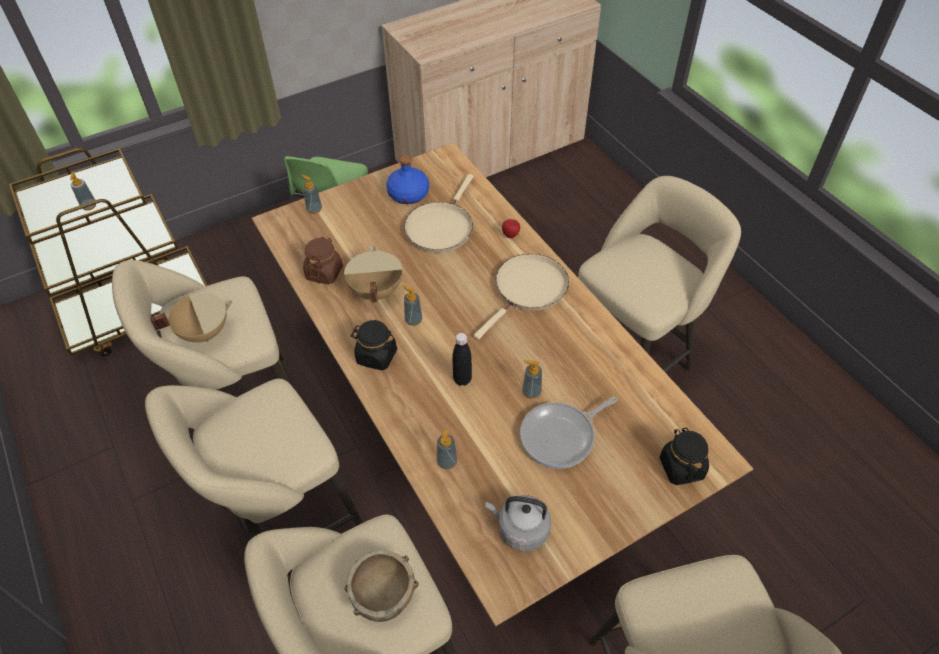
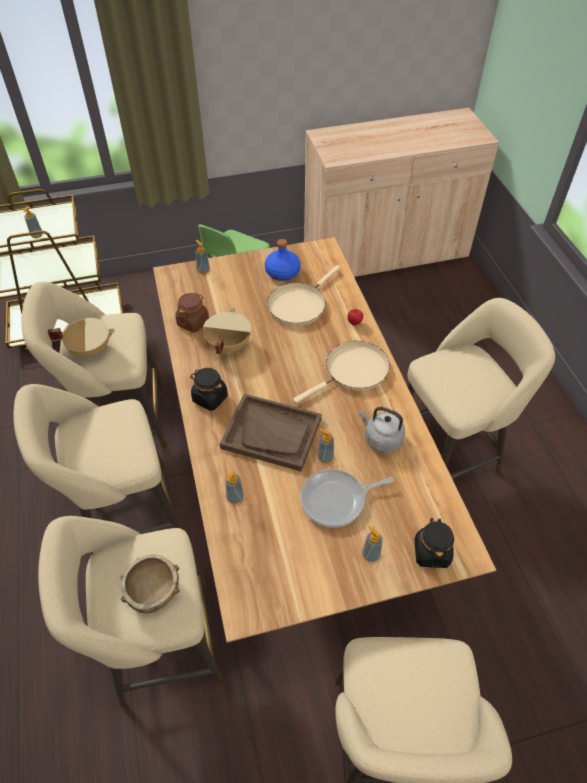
camera: 15 degrees right, 0 degrees up
soap dispenser [402,286,422,326] -> soap dispenser moved to [362,526,383,562]
black bottle [452,333,472,386] -> brown tray [219,394,322,472]
grey kettle [486,495,551,551] -> grey kettle moved to [359,407,405,453]

